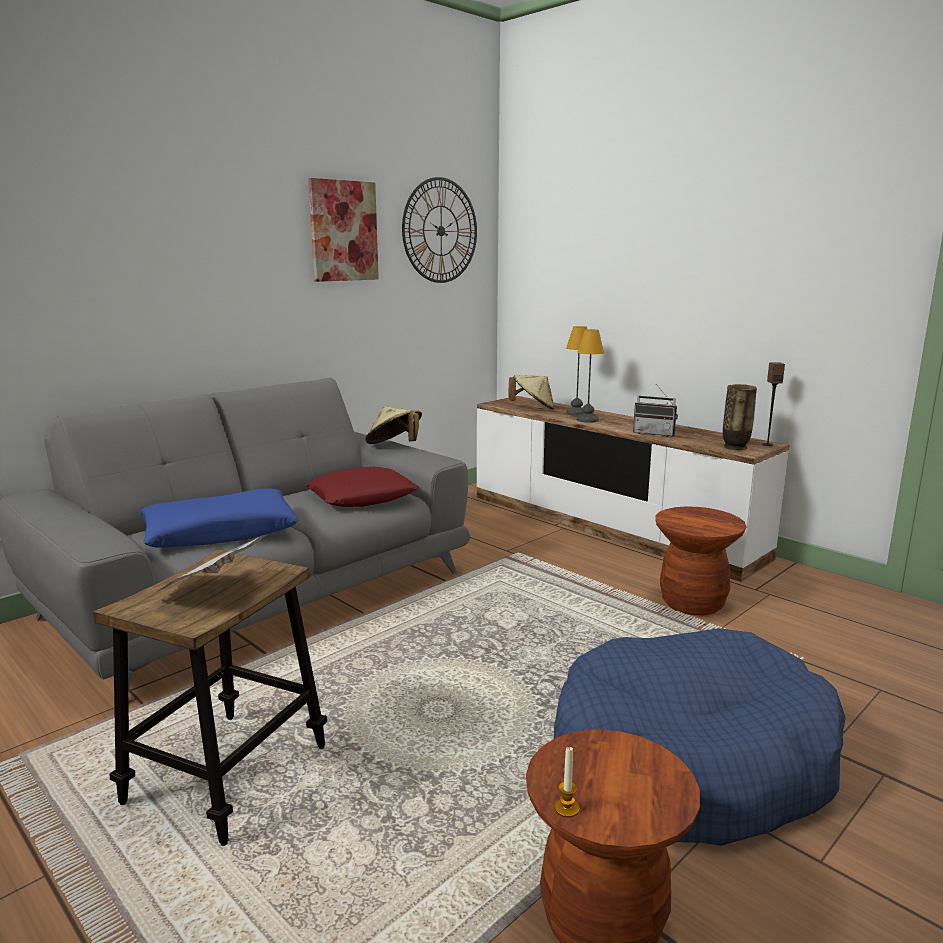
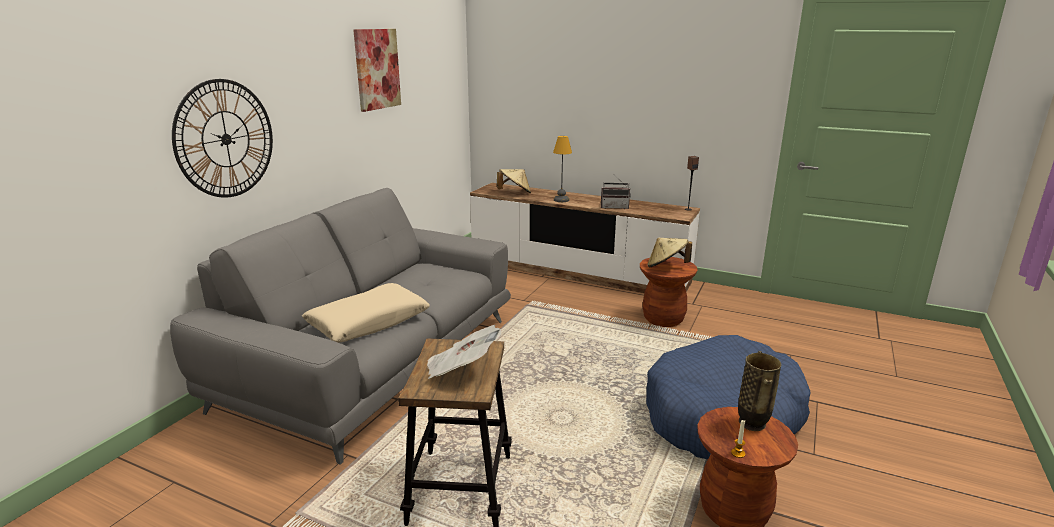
camera: 20 degrees left, 5 degrees up
blue pillow [140,488,299,548] -> beige pillow [302,283,430,342]
red pillow [305,467,419,507] -> none
beige hat [366,406,422,444] -> beige hat moved to [647,238,692,267]
wall clock [402,177,477,283] -> wall clock moved to [172,79,273,198]
table lamp [566,326,587,416] -> none
vase [723,384,757,450] -> vase moved to [738,351,781,431]

